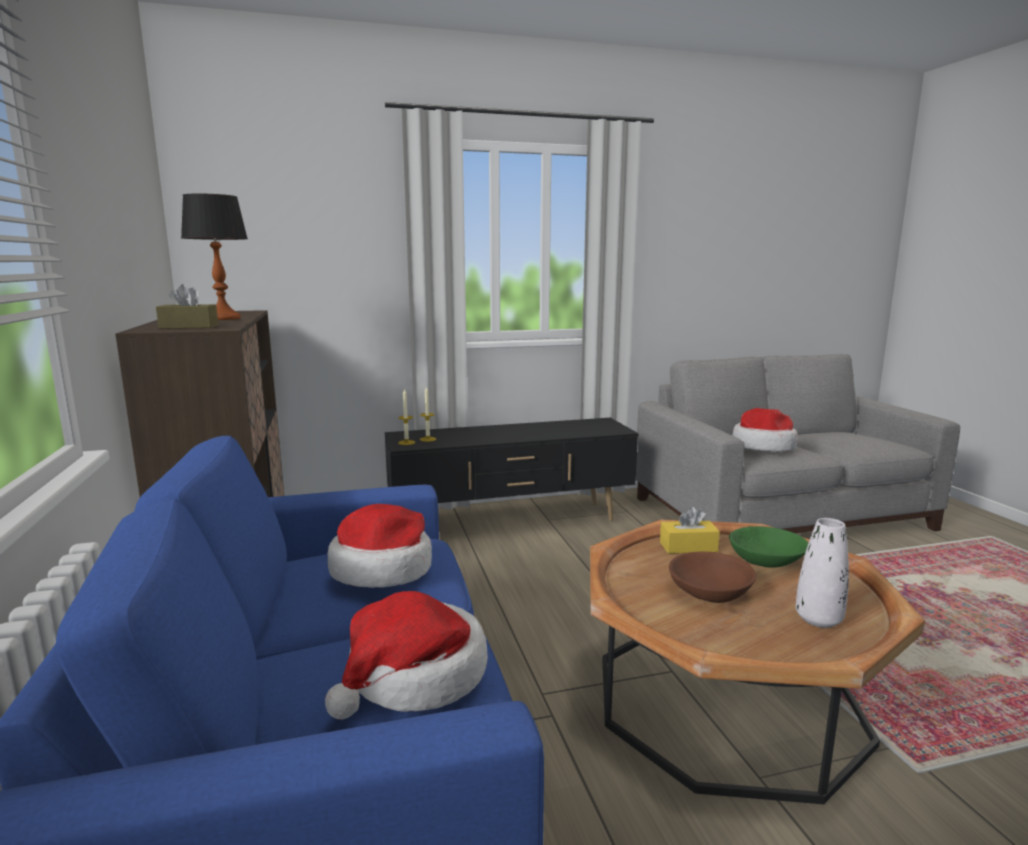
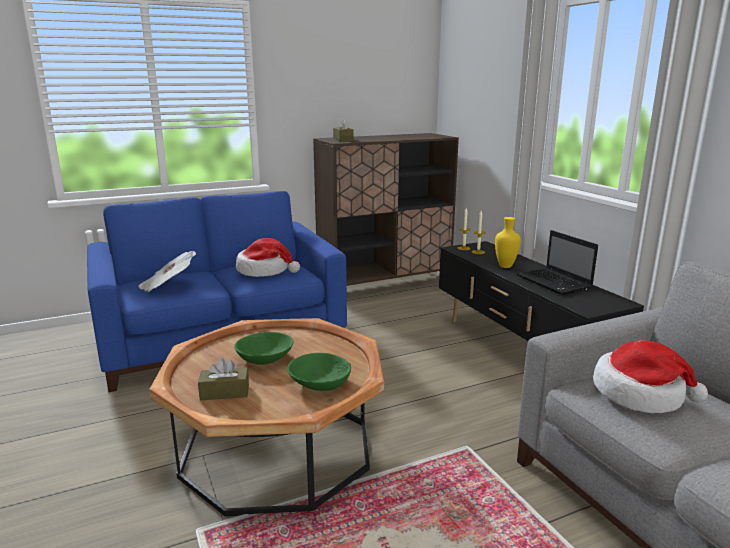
camera: 80 degrees right, 5 degrees up
table lamp [181,194,248,320] -> none
hat [325,591,488,720] -> newspaper [138,251,196,292]
yellow tissue box [660,507,720,554] -> none
brown bowl [669,552,756,603] -> green bowl [234,332,293,365]
white vase [796,518,849,628] -> brown tissue box [198,358,249,401]
none -> yellow vase [495,217,521,268]
none -> laptop [517,230,598,295]

